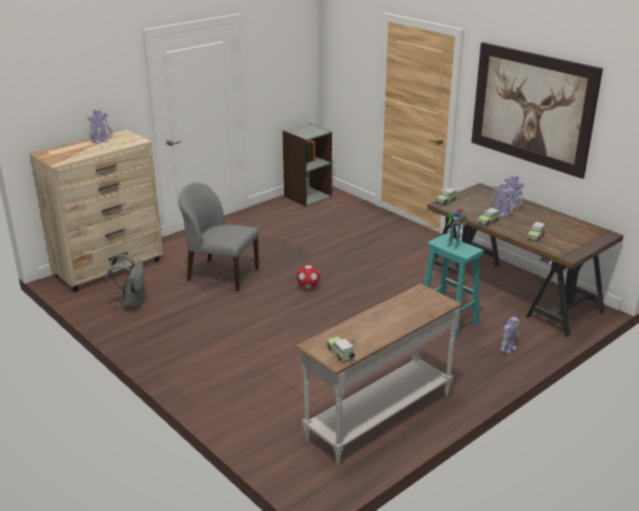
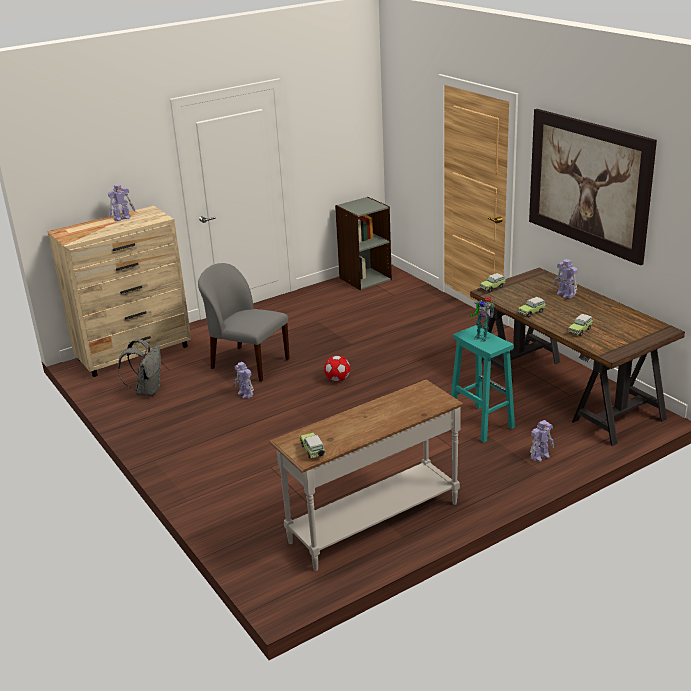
camera: 10 degrees right, 0 degrees up
toy robot [489,182,514,217] -> toy robot moved to [235,362,254,398]

